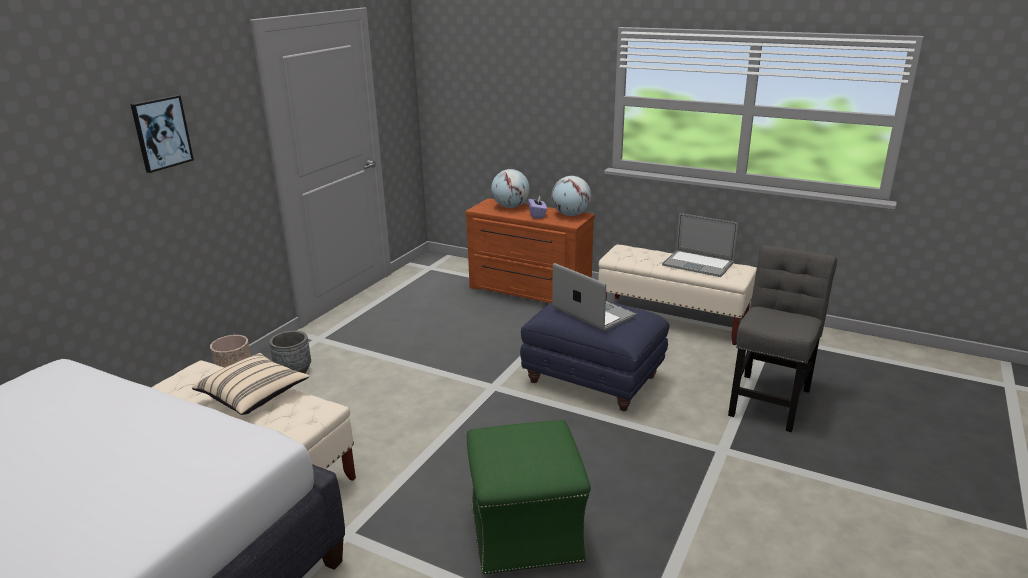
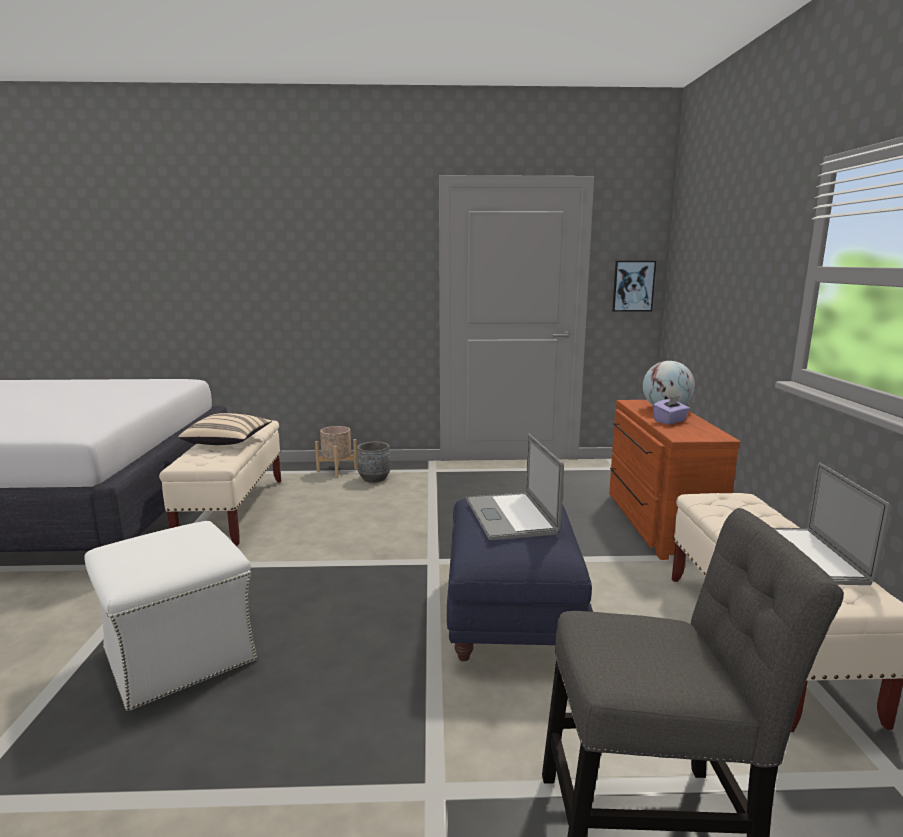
camera: 60 degrees right, 10 degrees down
picture [130,95,194,173] -> picture moved to [612,261,656,312]
green ottoman [467,420,591,574] -> white ottoman [84,521,257,711]
globe [552,176,591,216] -> none
laptop [552,263,636,331] -> laptop turned 150 degrees clockwise [466,434,564,540]

